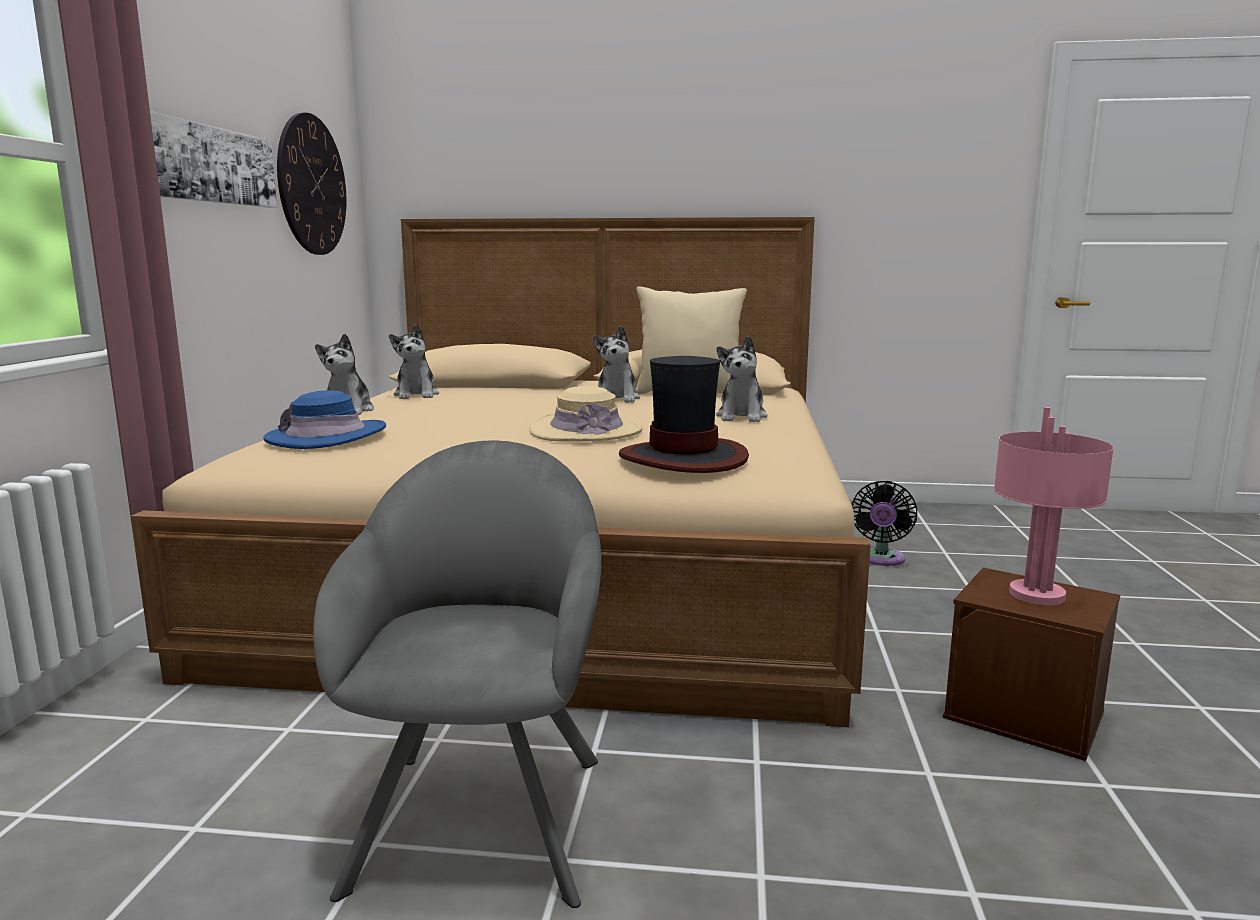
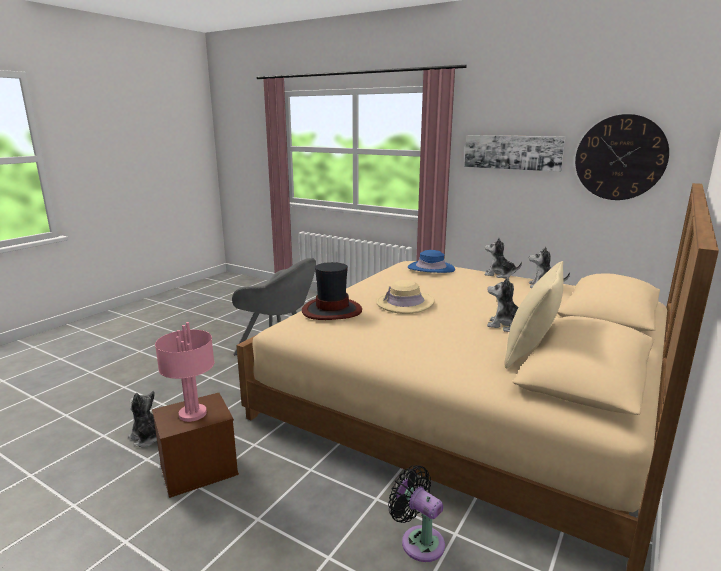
camera: 115 degrees right, 5 degrees up
plush toy [716,336,768,422] -> plush toy moved to [128,391,157,447]

